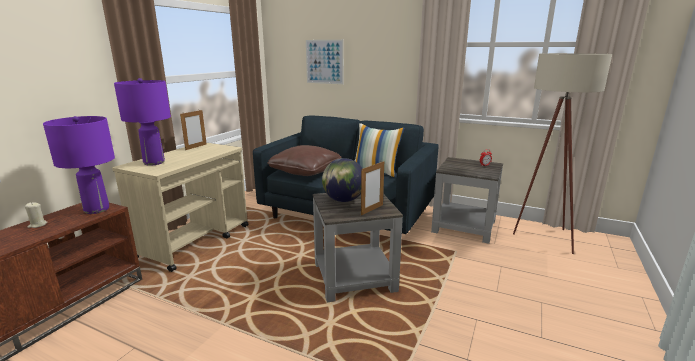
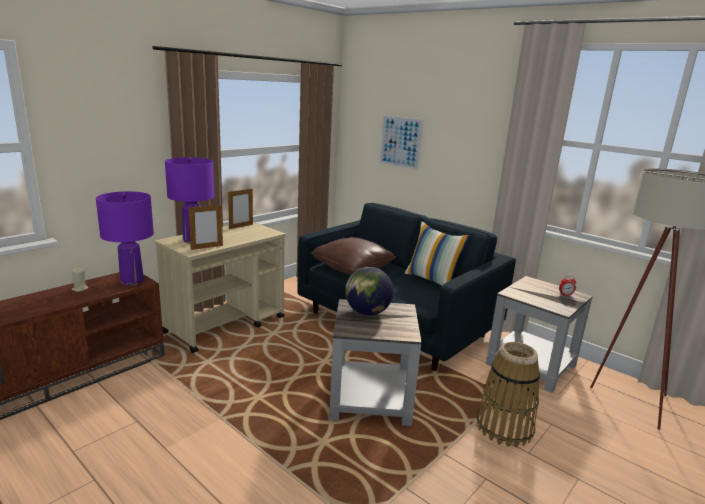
camera: 15 degrees right, 0 degrees up
picture frame [361,161,384,215] -> picture frame moved to [188,204,223,250]
none -> basket [477,342,540,447]

